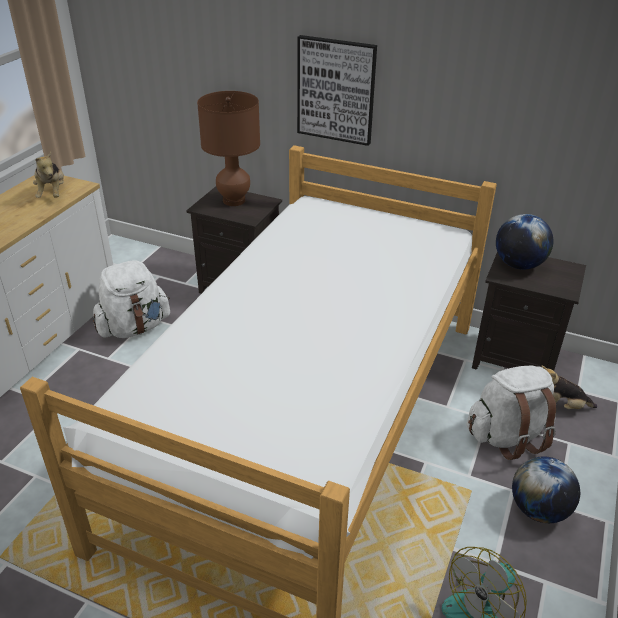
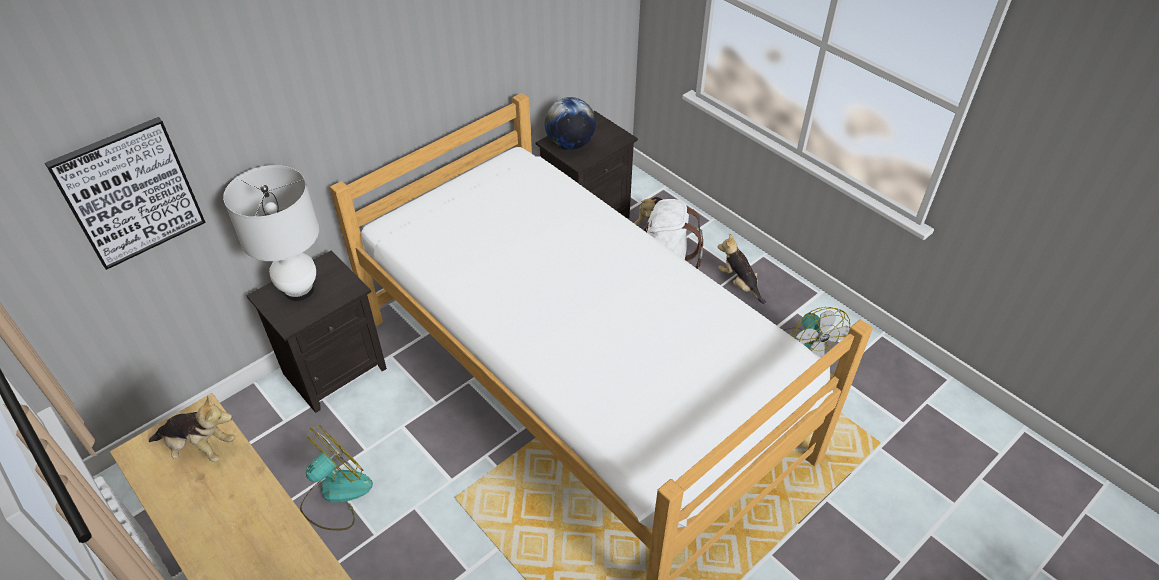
camera: 65 degrees left, 10 degrees up
white backpack [93,260,170,338] -> fan [300,425,373,531]
brown table lamp [197,91,260,206] -> white table lamp [223,165,319,301]
picture [297,35,377,146] -> picture moved to [45,117,206,270]
globe [512,456,580,523] -> plush toy [718,233,766,304]

